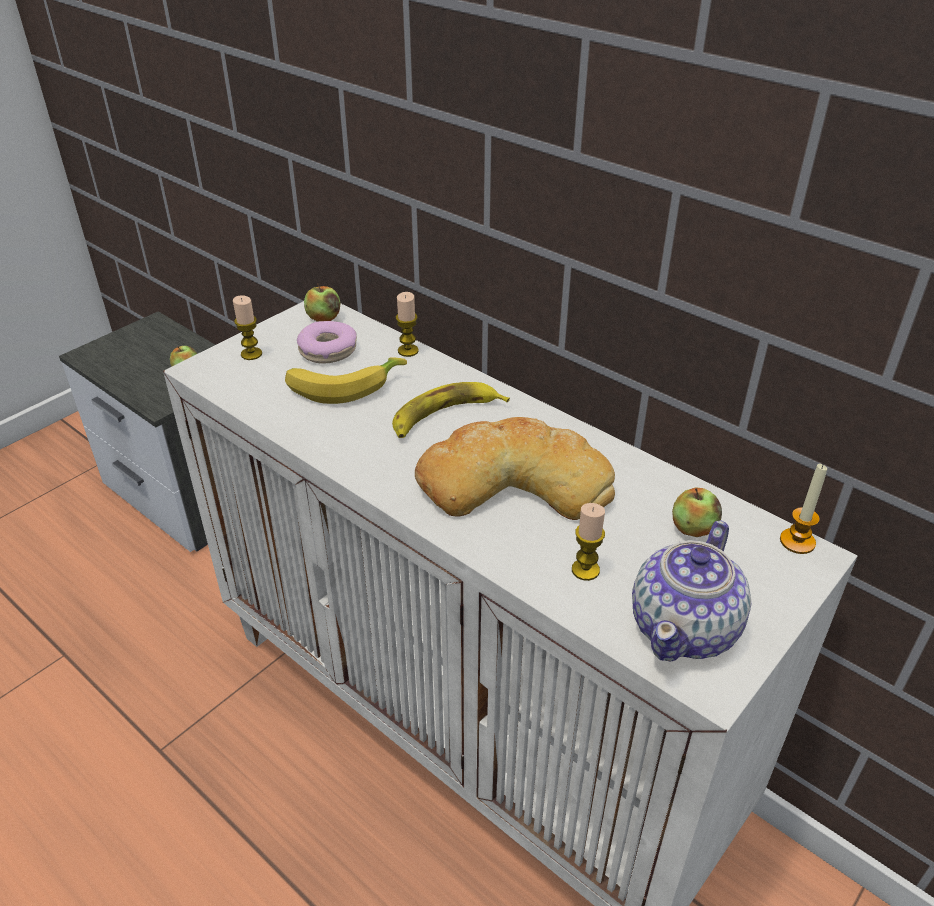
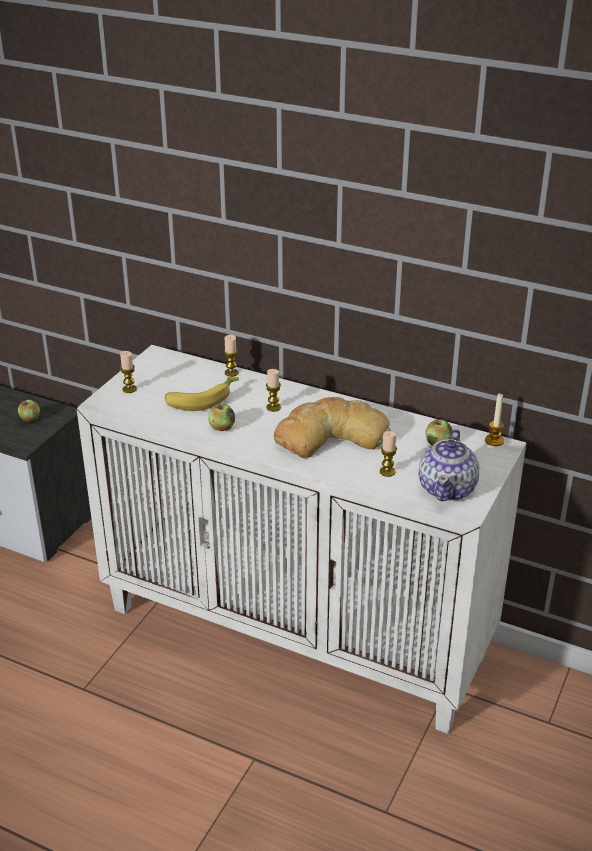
camera: 15 degrees left, 5 degrees down
donut [297,321,357,364] -> none
apple [304,283,340,322] -> apple moved to [208,403,235,431]
banana [392,382,510,438] -> candle [266,369,281,412]

